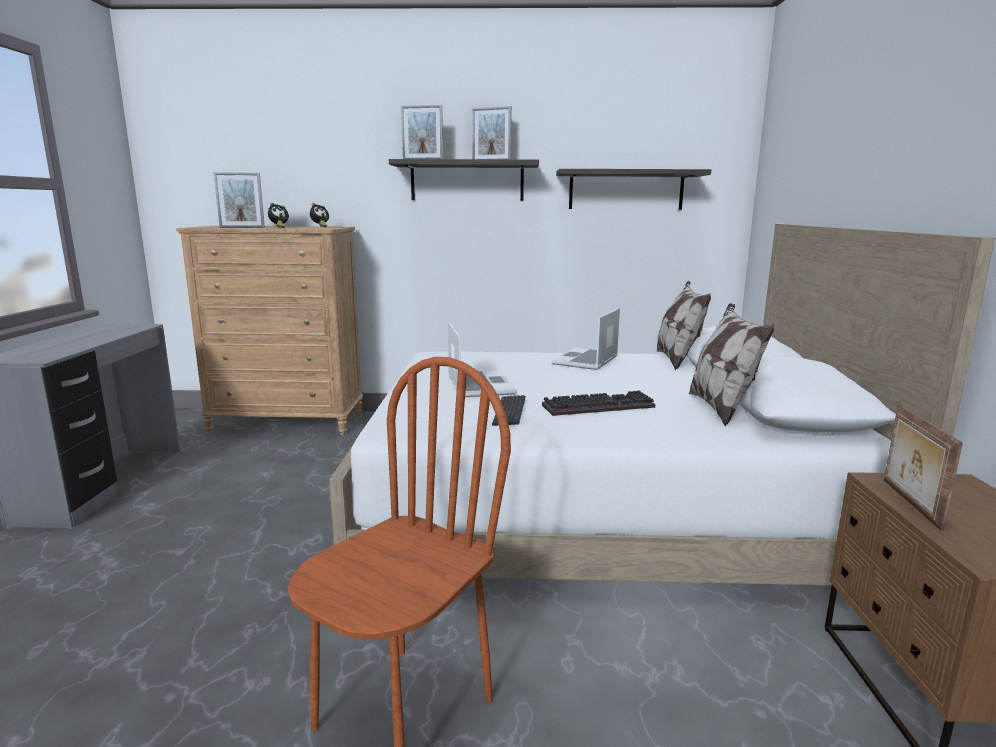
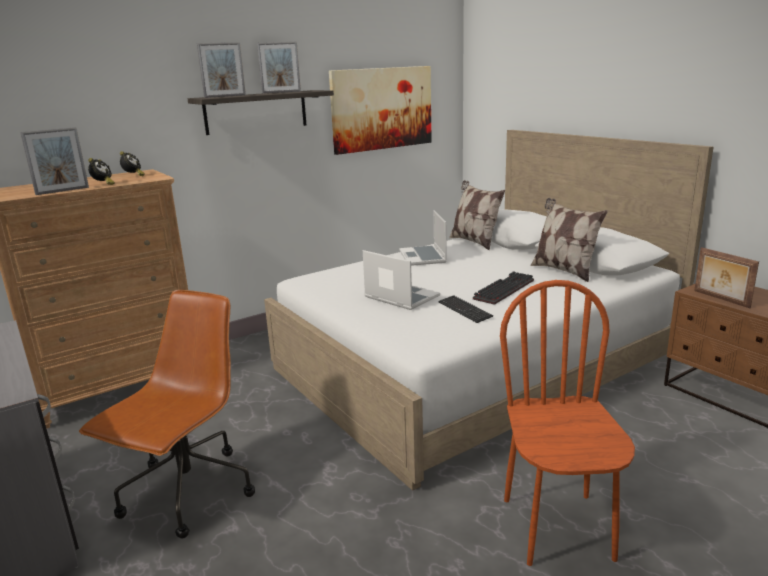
camera: 35 degrees left, 5 degrees up
shelf [556,169,711,210] -> picture [329,66,432,155]
none -> brown office chair [79,290,255,539]

